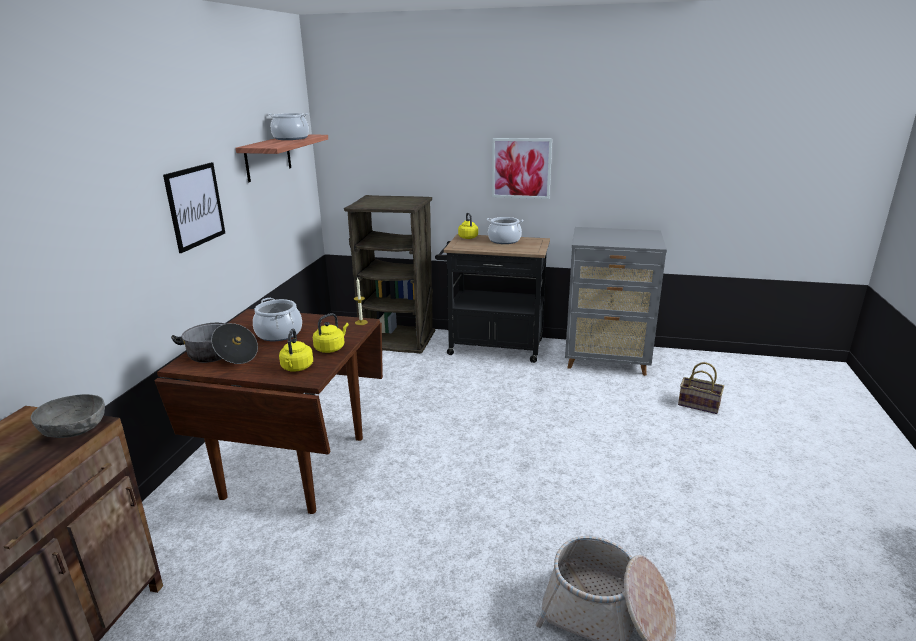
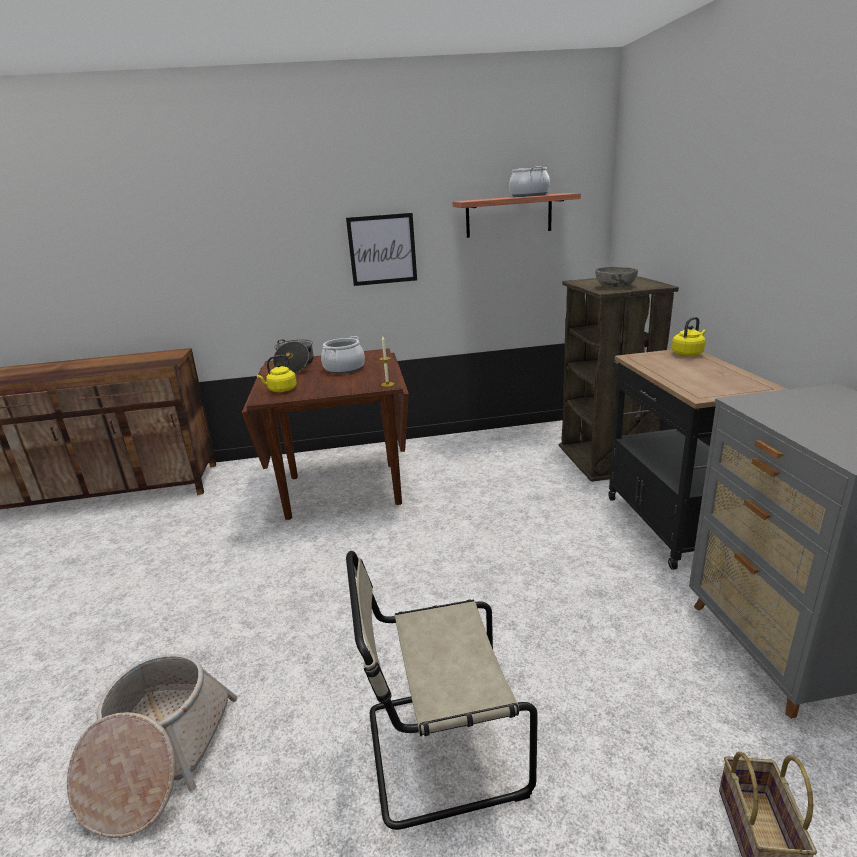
camera: 70 degrees right, 0 degrees up
grey bowl [31,394,105,438] -> grey bowl moved to [595,267,638,287]
yellow kettle [313,313,349,353] -> none
cooking pot [487,217,524,244] -> none
picture [492,138,552,199] -> none
none -> beige chair [346,551,538,830]

